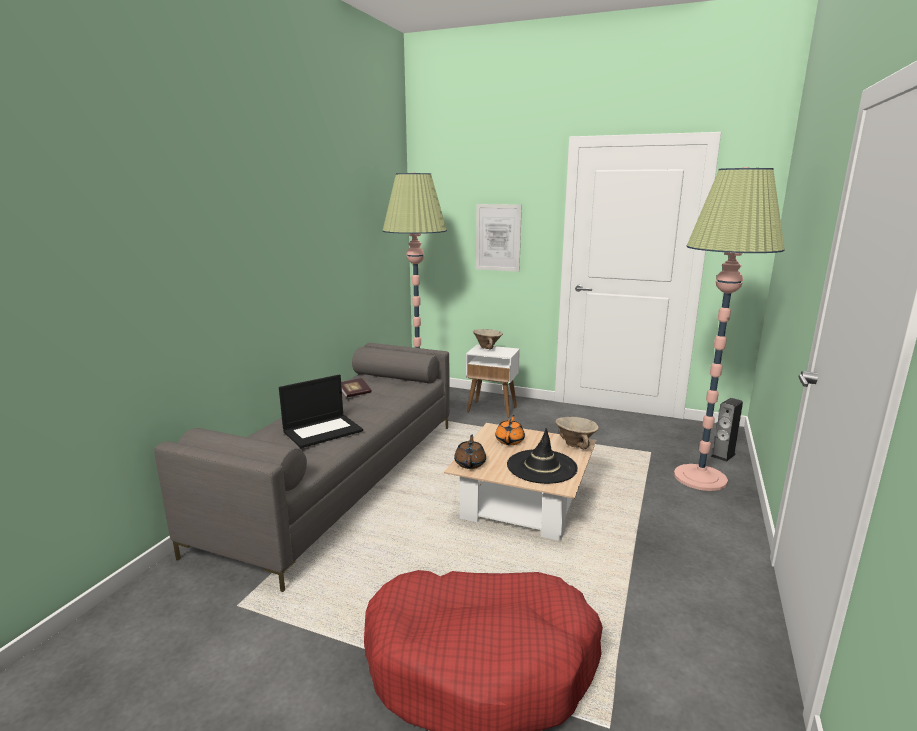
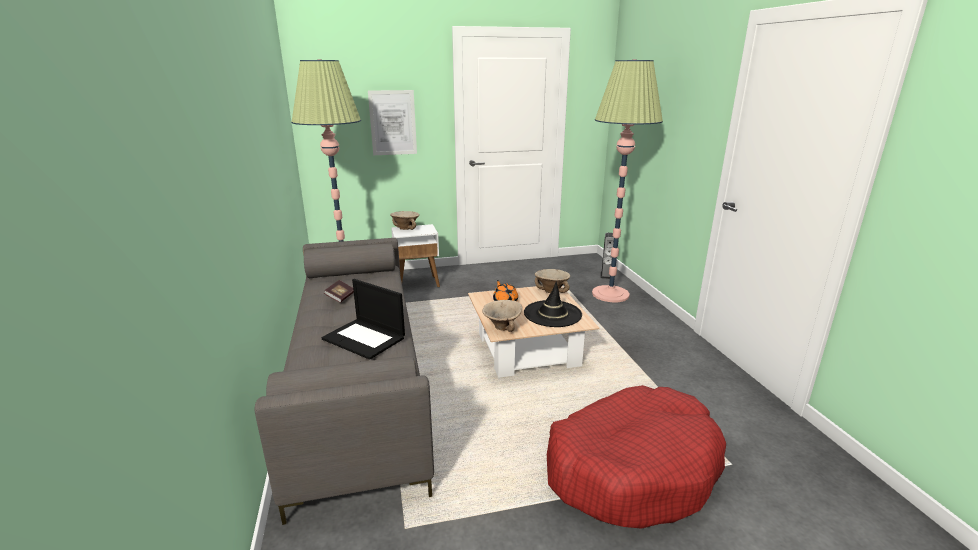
camera: 35 degrees left, 5 degrees up
laptop [279,375,363,448] -> laptop turned 105 degrees clockwise [321,279,405,360]
brown teapot [454,435,486,469] -> beige bowl [482,300,523,332]

